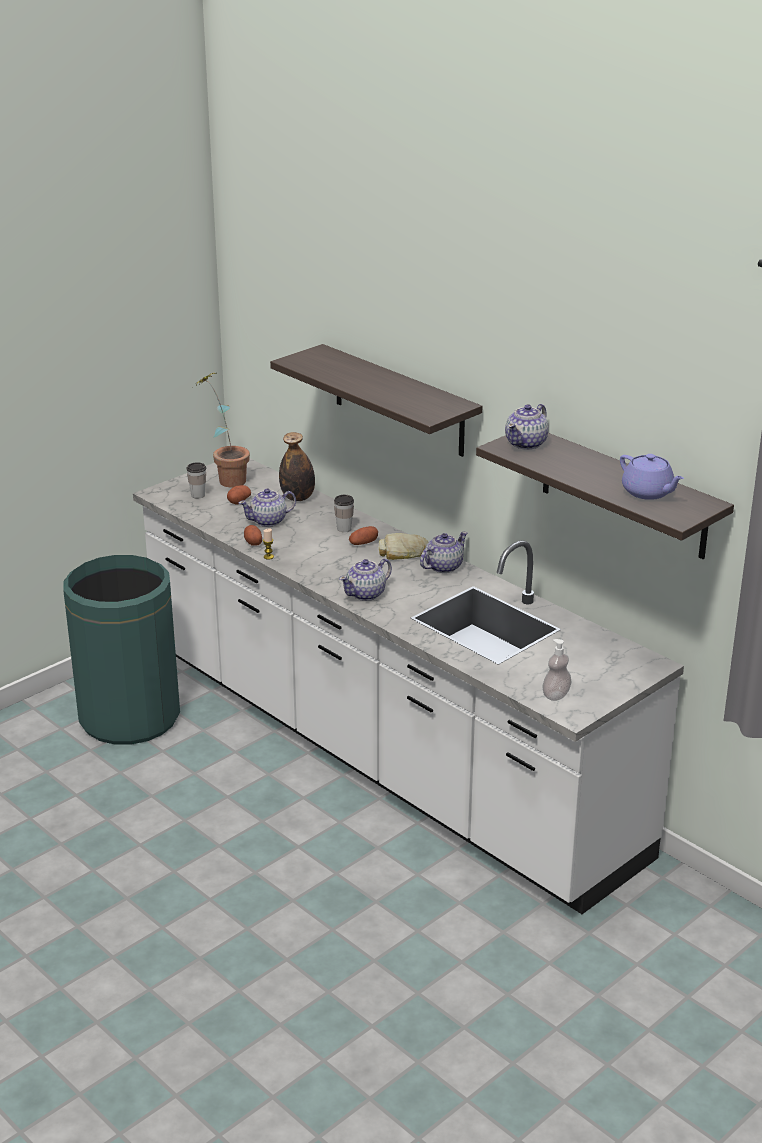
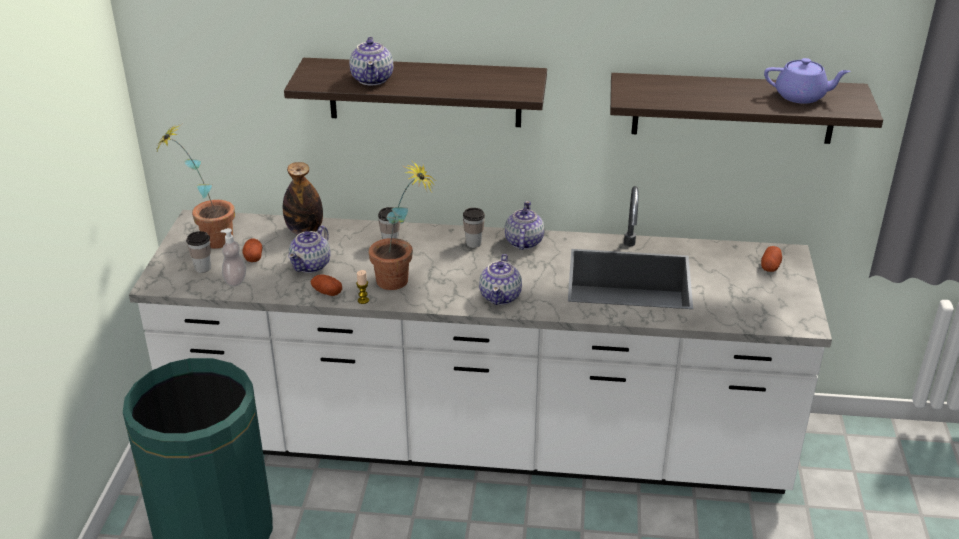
camera: 40 degrees left, 5 degrees up
potato [349,526,378,545] -> potato moved to [761,246,782,272]
bread [379,533,428,560] -> cup [463,208,485,248]
teapot [505,404,549,450] -> teapot moved to [349,37,393,85]
soap dispenser [542,639,572,701] -> soap dispenser moved to [220,228,246,286]
none -> potted plant [369,160,436,290]

